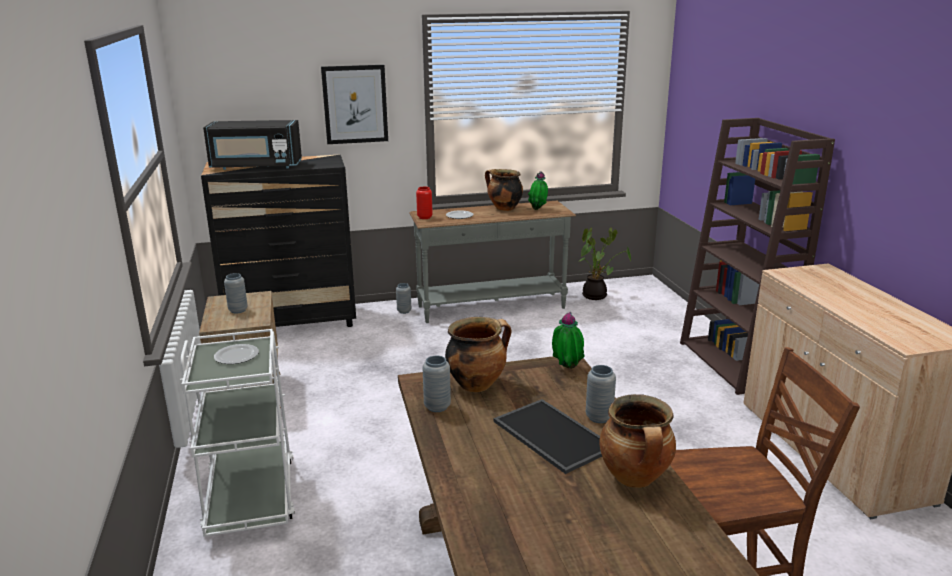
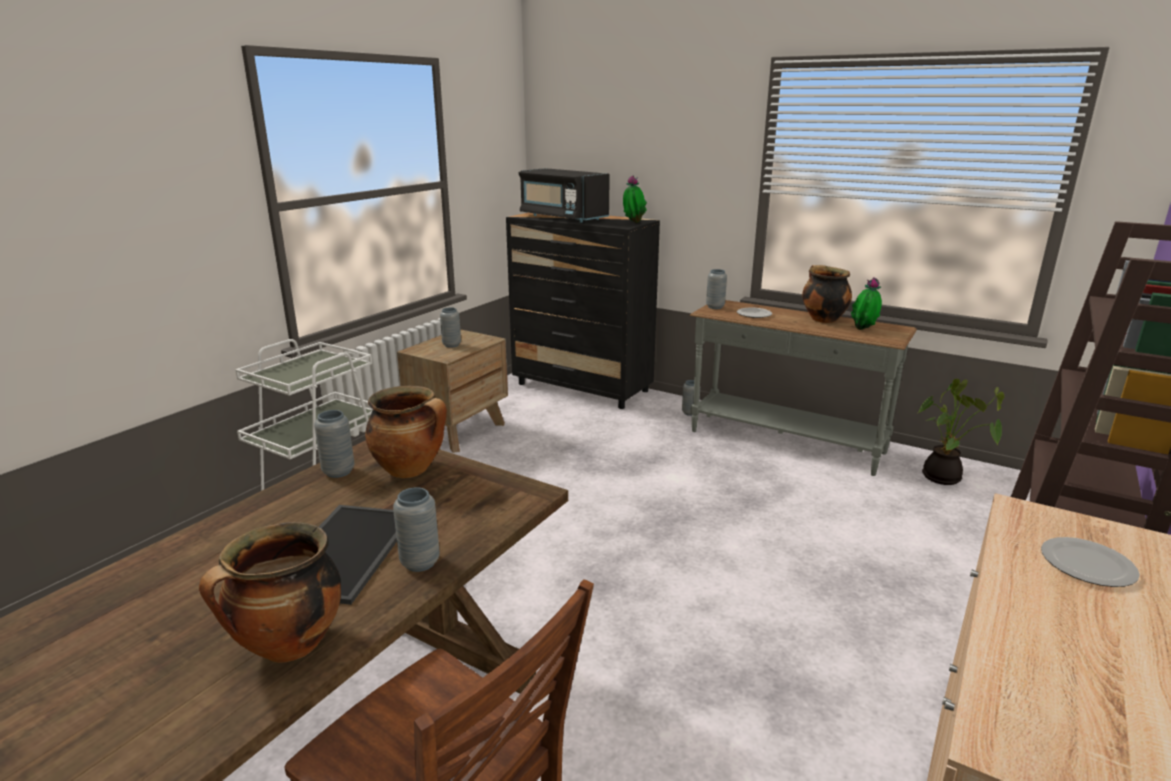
camera: 45 degrees right, 0 degrees up
plate [214,344,259,364] -> plate moved to [1041,537,1140,587]
picture [321,65,388,144] -> none
red vase [416,187,433,219] -> grey vase [706,269,727,309]
potted plant [552,312,585,369] -> potted plant moved to [623,176,647,223]

